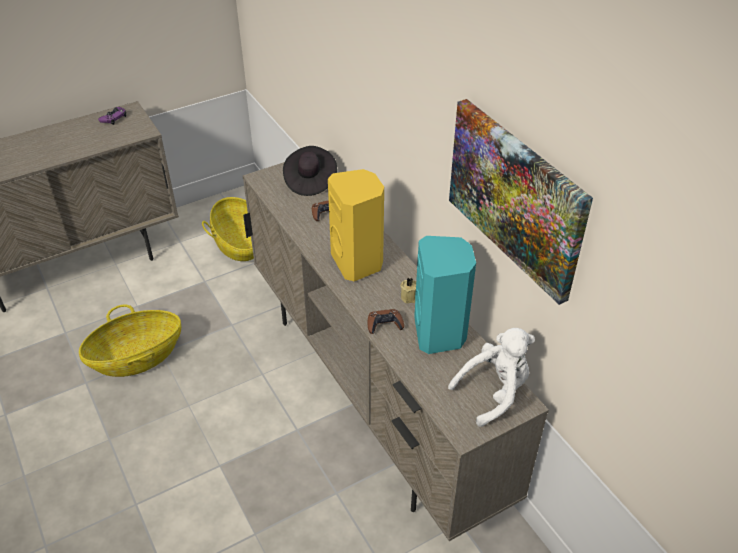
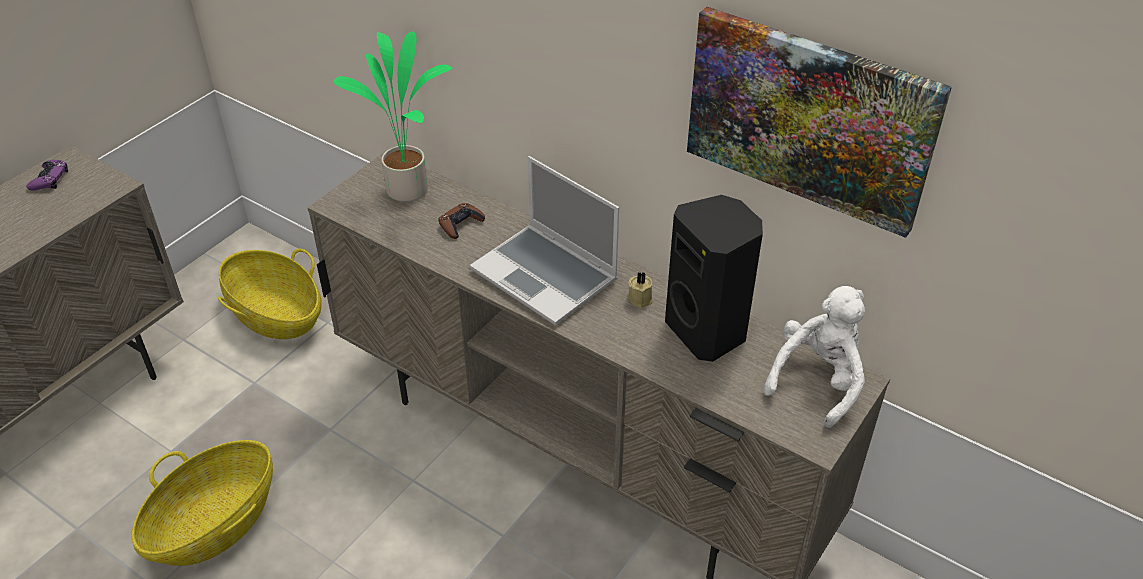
camera: 25 degrees left, 0 degrees up
black hat [283,146,337,196] -> potted plant [333,31,452,202]
yellow speaker [328,169,384,281] -> laptop [470,156,619,326]
brown game controller [368,309,404,334] -> none
turquoise speaker [414,236,476,354] -> black speaker [665,195,763,362]

